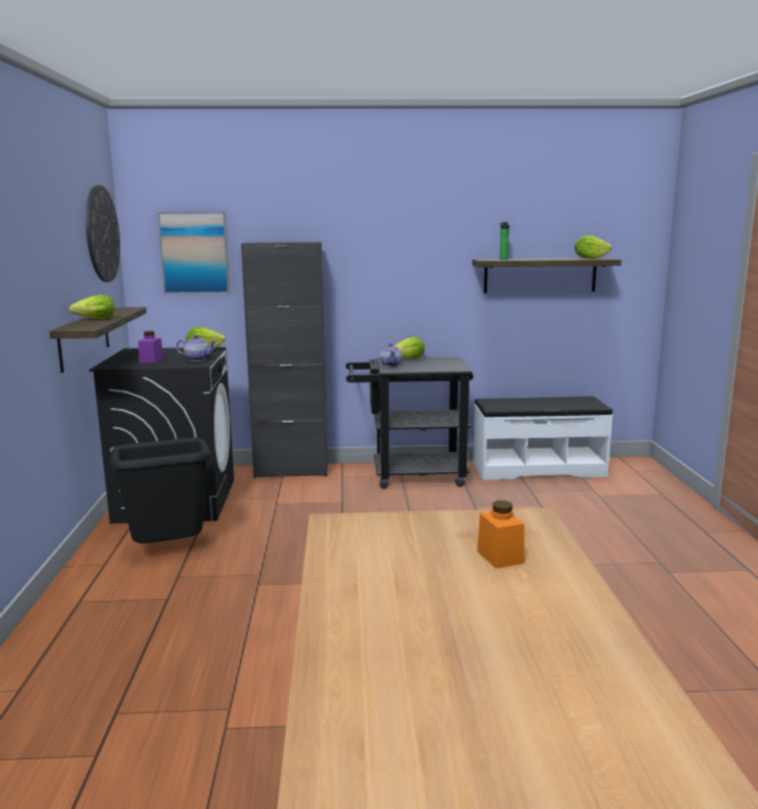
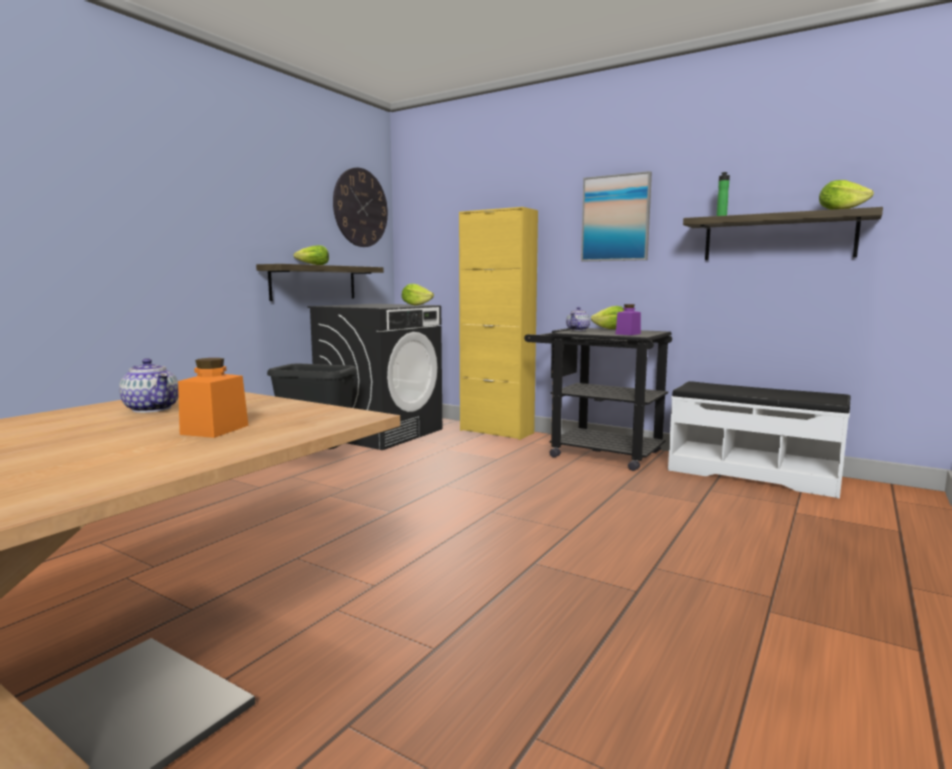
camera: 35 degrees right, 5 degrees down
purple jar [138,331,164,363] -> purple jar moved to [616,304,641,335]
picture [157,212,230,294] -> picture moved to [581,171,652,261]
teapot [176,335,217,361] -> teapot moved to [119,358,179,413]
black cabinet [241,242,327,478] -> yellow cabinet [459,207,538,440]

